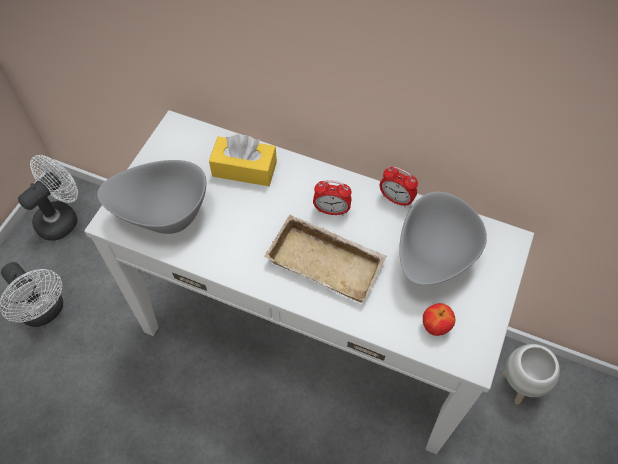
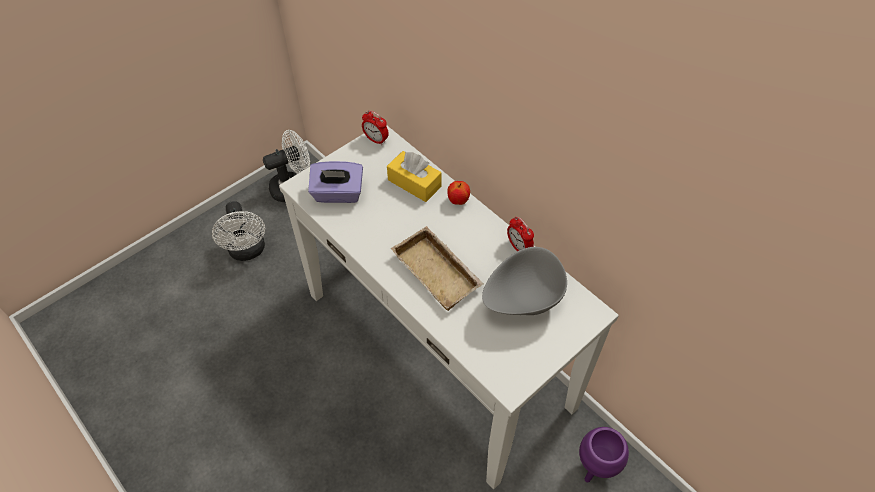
camera: 25 degrees right, 5 degrees down
grey bowl [97,160,206,234] -> purple tissue box [308,161,363,203]
alarm clock [313,180,352,215] -> alarm clock moved to [362,110,389,146]
apple [423,303,455,336] -> apple moved to [447,181,470,205]
white planter [502,344,560,404] -> purple planter [579,427,629,483]

